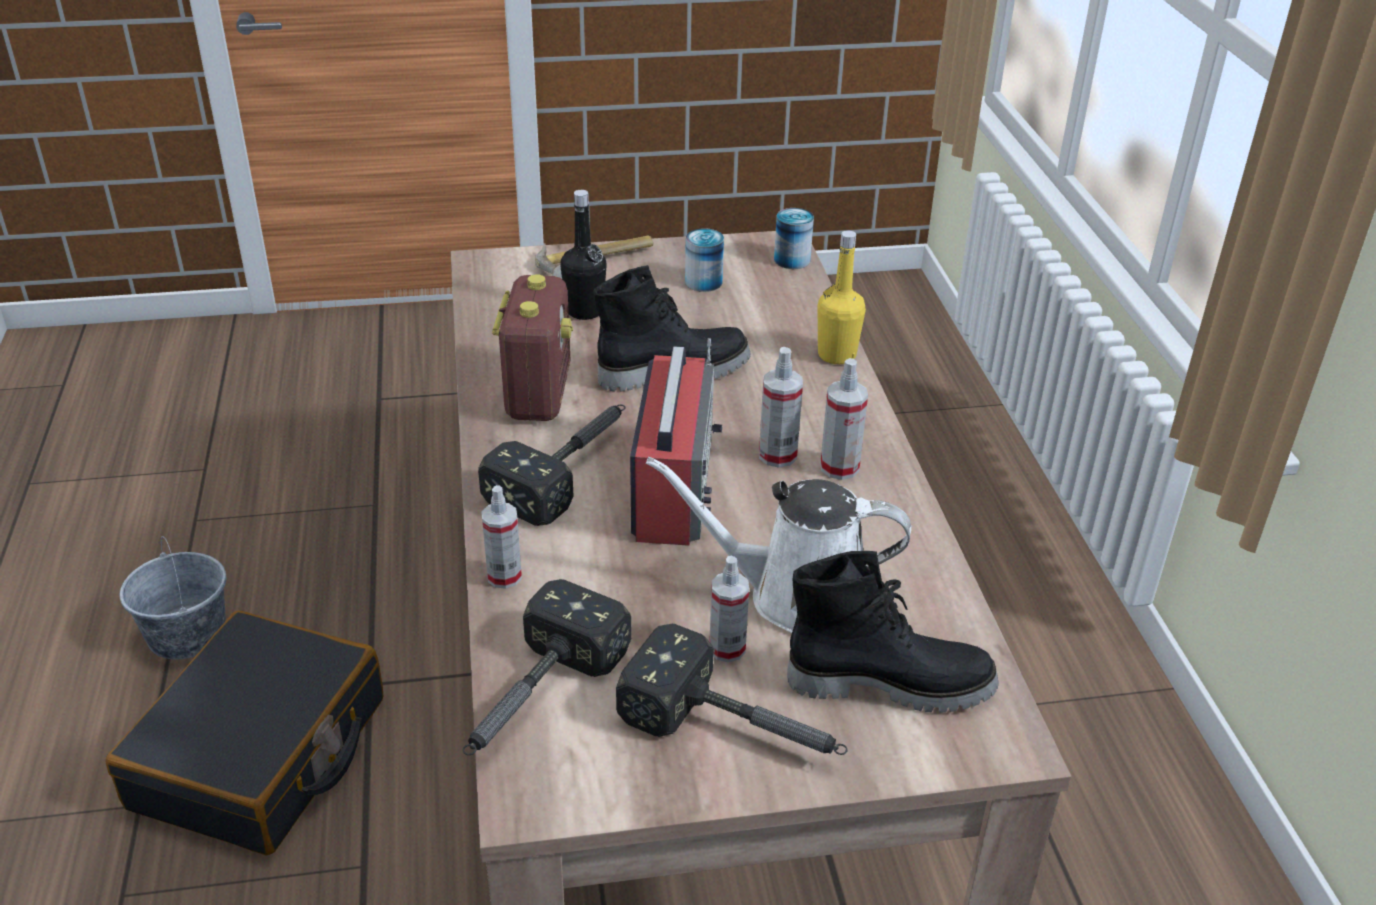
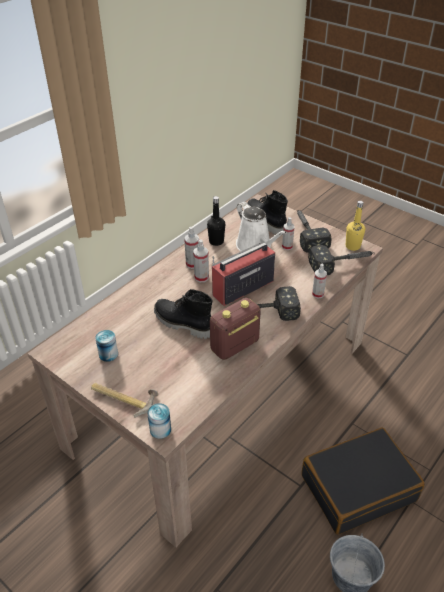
camera: 130 degrees left, 5 degrees up
black bottle [560,190,607,320] -> black bottle moved to [207,196,225,246]
can [774,208,814,269] -> can moved to [147,403,171,439]
yellow bottle [818,231,866,365] -> yellow bottle moved to [346,201,365,251]

